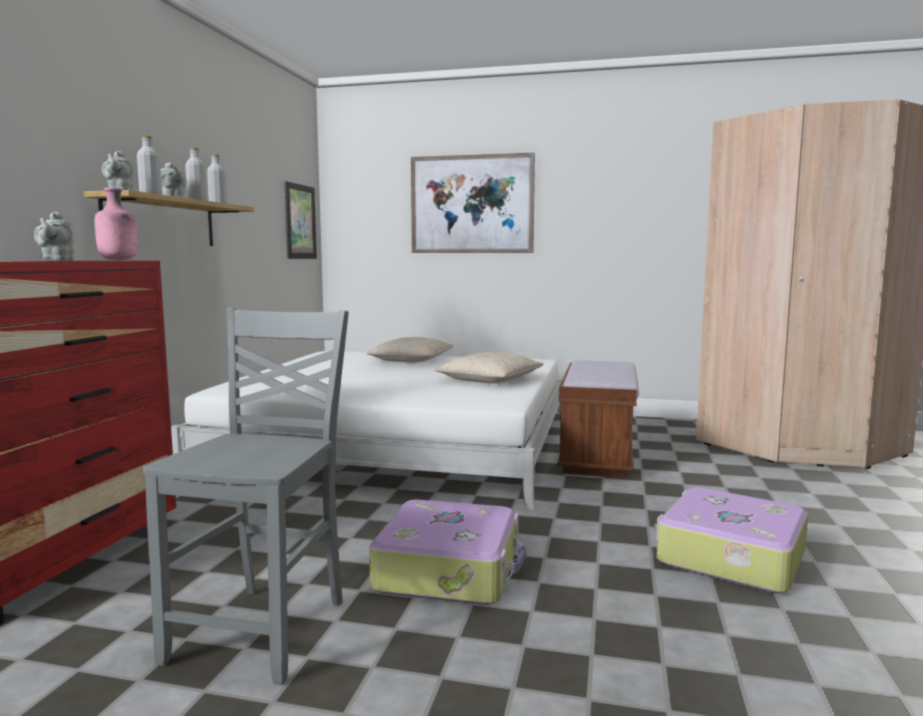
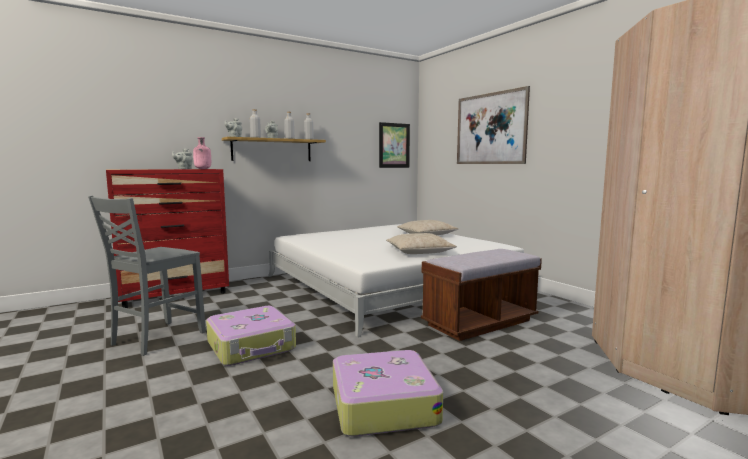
camera: 45 degrees right, 0 degrees up
grey chair [143,308,349,685] -> grey chair turned 150 degrees clockwise [88,196,206,356]

